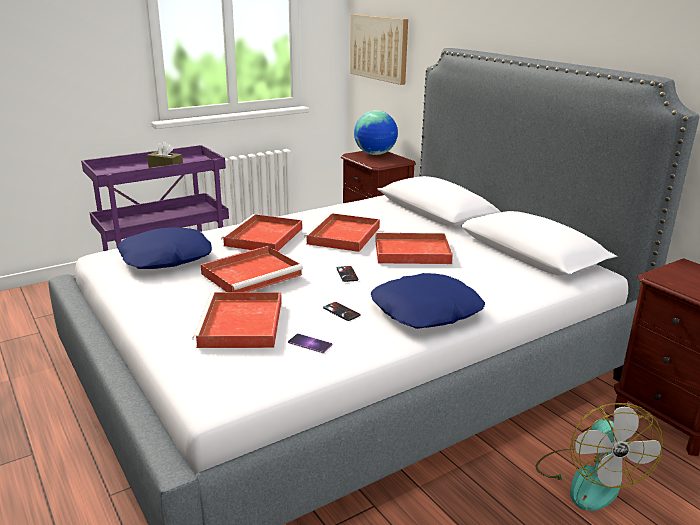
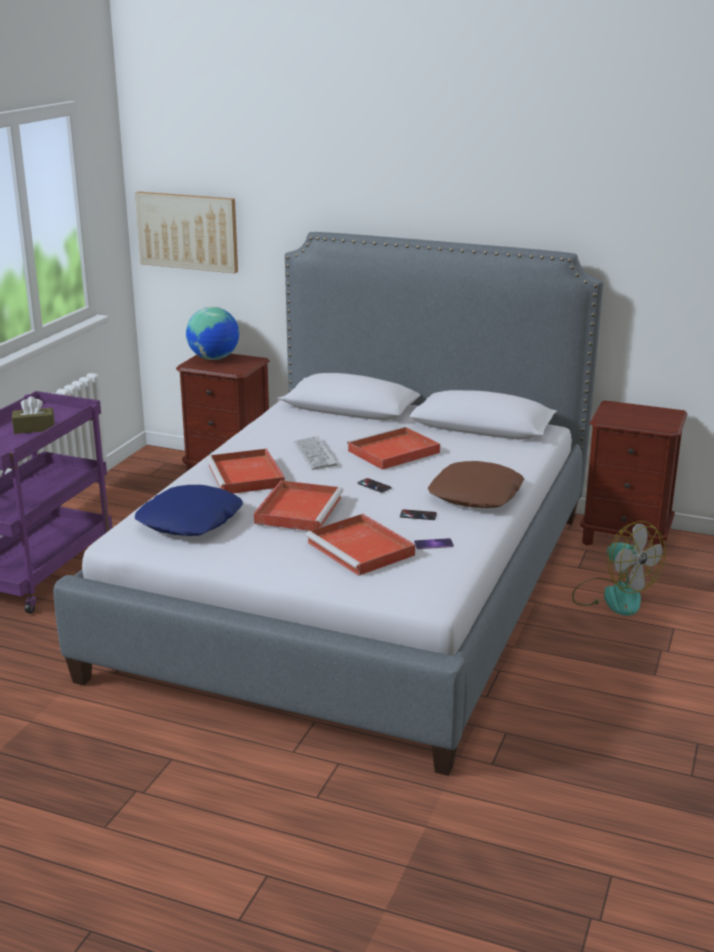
camera: 35 degrees left, 0 degrees up
red tray [304,213,380,252] -> keyboard [294,436,337,470]
blue pillow [371,273,485,329] -> brown pillow [428,461,524,508]

